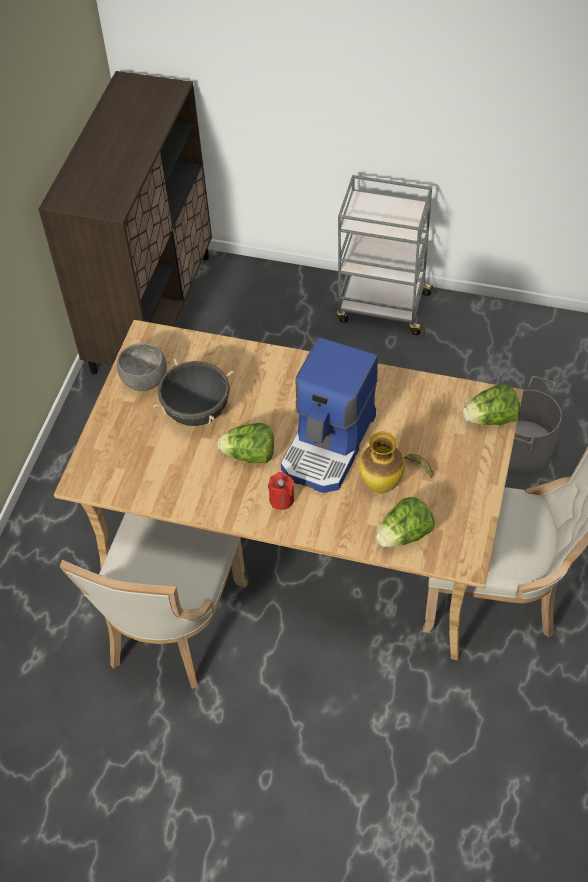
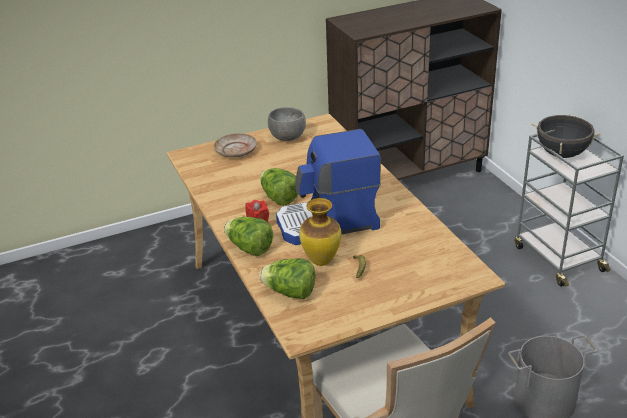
camera: 50 degrees right, 20 degrees down
beige chair [60,513,248,689] -> none
black cooking pot [153,359,234,426] -> black cooking pot moved to [531,114,601,158]
lettuce [463,384,521,425] -> lettuce moved to [224,217,273,256]
none -> beige plate [214,133,257,158]

